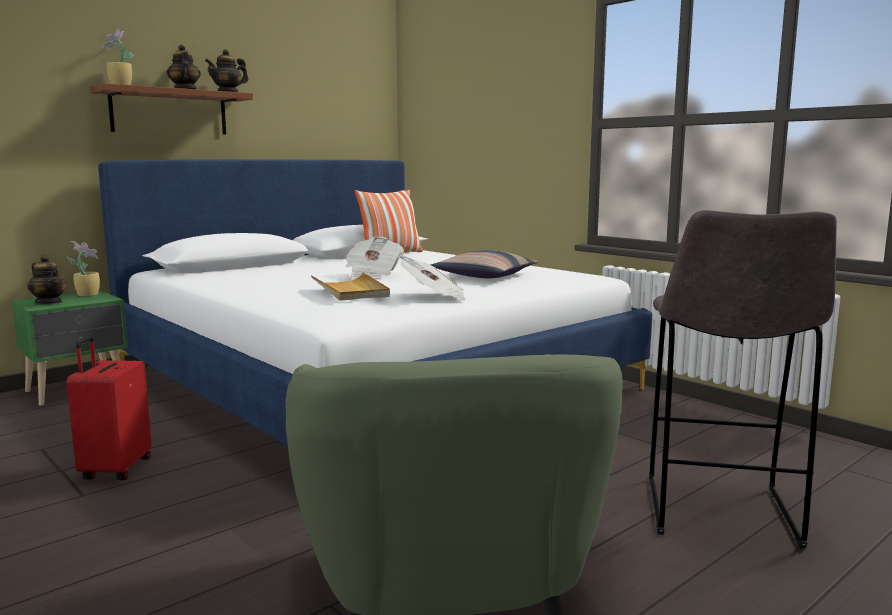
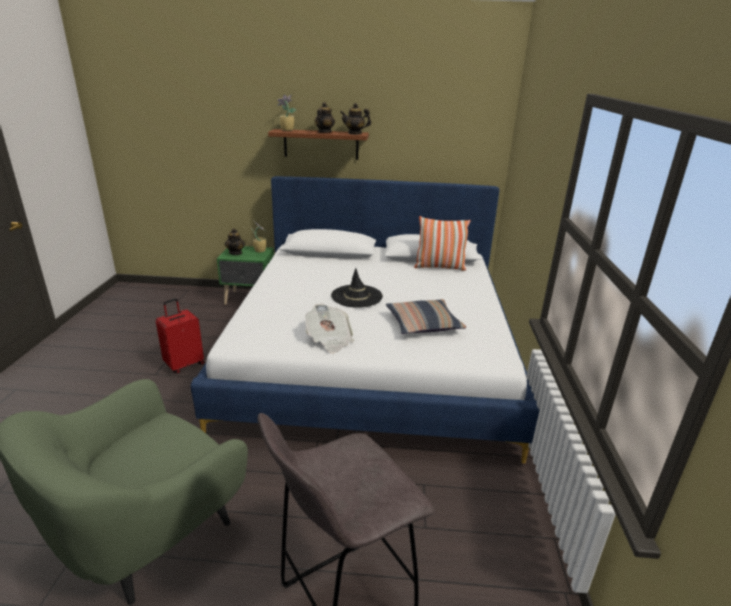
camera: 45 degrees right, 15 degrees up
beige tray [311,272,390,301] -> none
newspaper [345,237,404,279] -> black hat [331,268,383,308]

